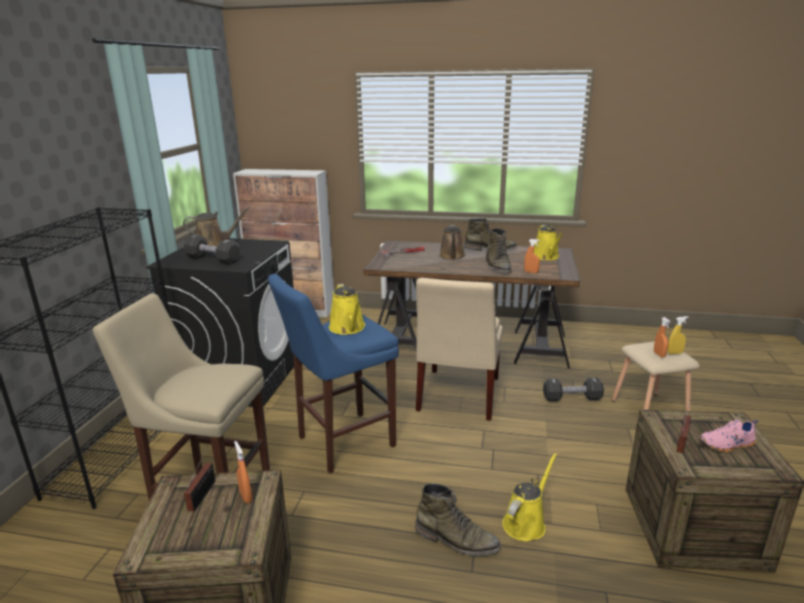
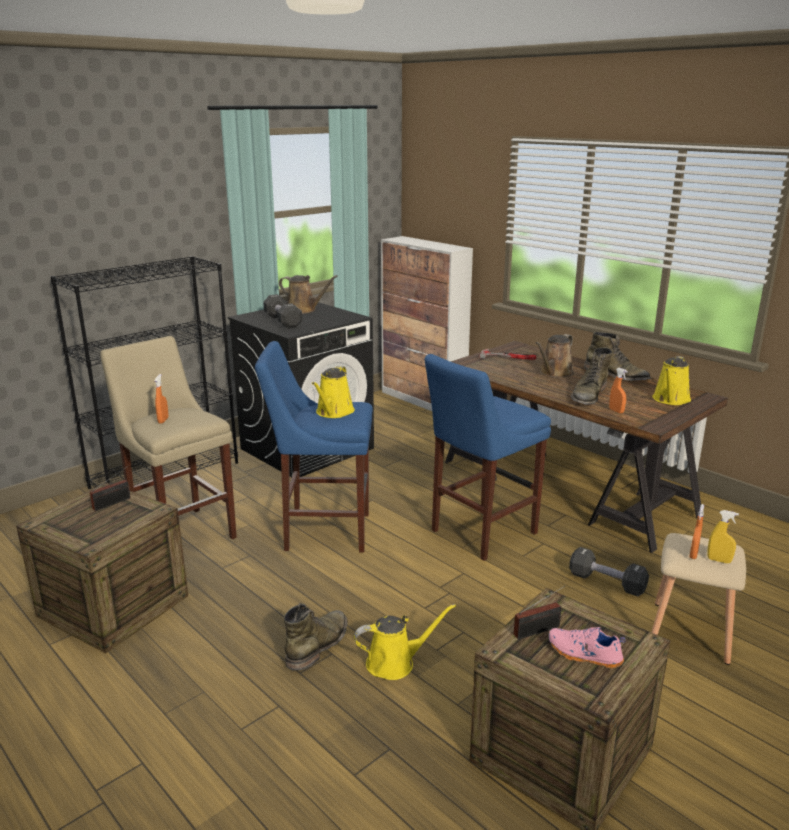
camera: 35 degrees right, 0 degrees up
orange spray bottle [234,441,252,503] -> orange spray bottle moved to [155,374,168,424]
green boot [415,483,501,556] -> green boot turned 120 degrees counterclockwise [284,603,347,671]
beige chair [416,278,503,421] -> blue stool [425,354,551,561]

